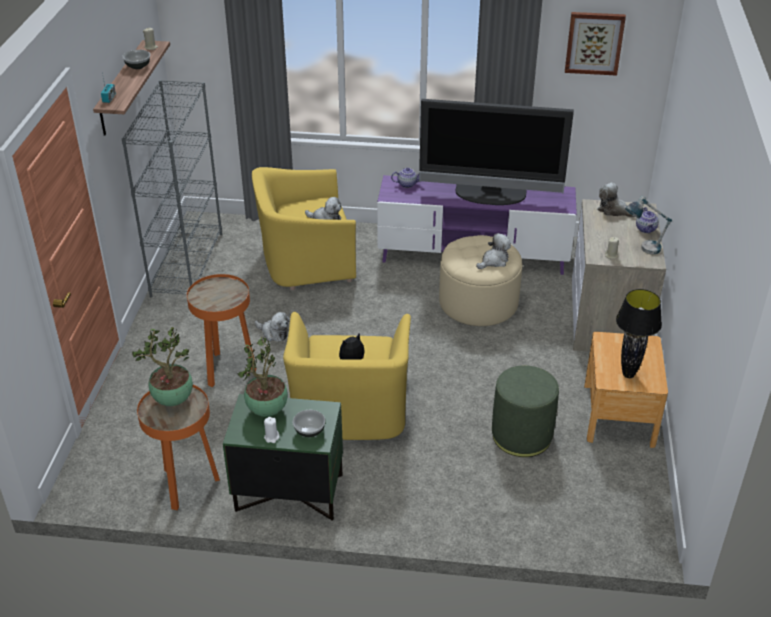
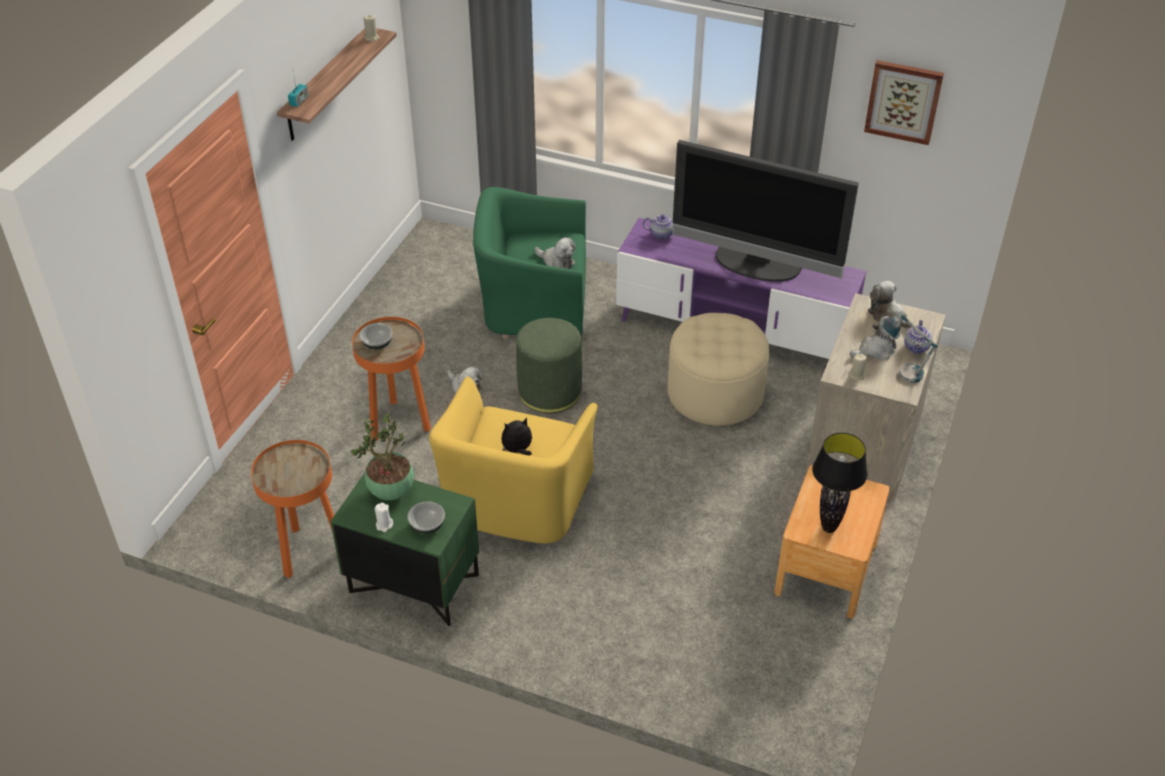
camera: 15 degrees right, 5 degrees up
bowl [122,50,150,69] -> bowl moved to [359,323,392,350]
grey bookcase [122,80,222,297] -> none
potted plant [132,327,193,406] -> none
yellow armchair [252,167,356,290] -> green armchair [473,187,586,339]
plush toy [476,233,511,269] -> plush toy moved to [850,316,901,360]
green ottoman [492,365,559,457] -> green ottoman moved to [516,318,582,413]

